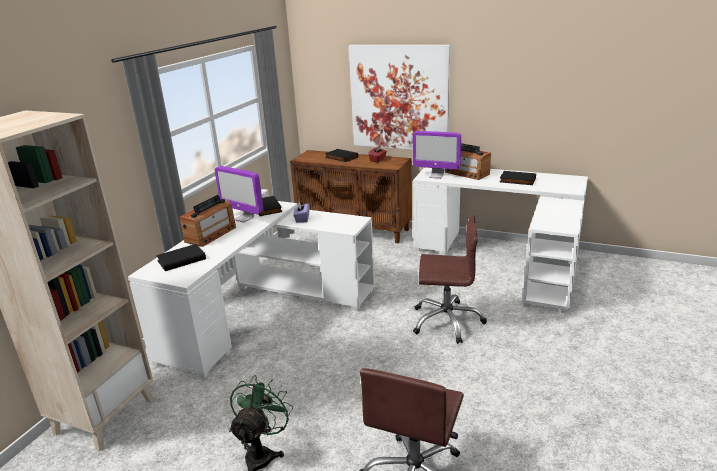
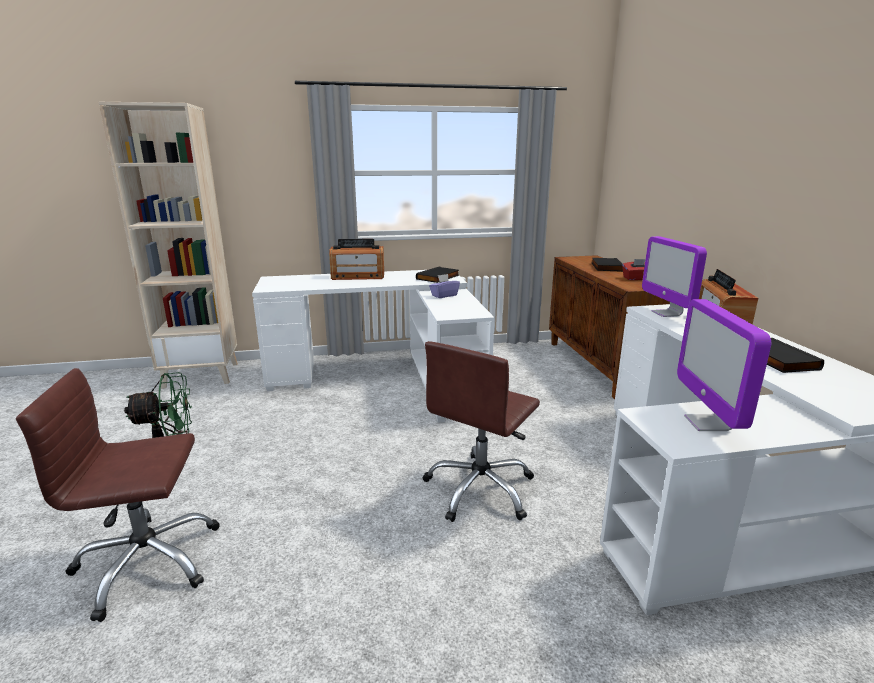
camera: 55 degrees right, 5 degrees down
black book [156,244,206,271] -> none
monitor [215,166,263,223] -> monitor moved to [677,299,771,431]
picture [349,45,451,149] -> none
brown office chair [413,215,487,344] -> brown office chair turned 60 degrees clockwise [423,341,540,522]

